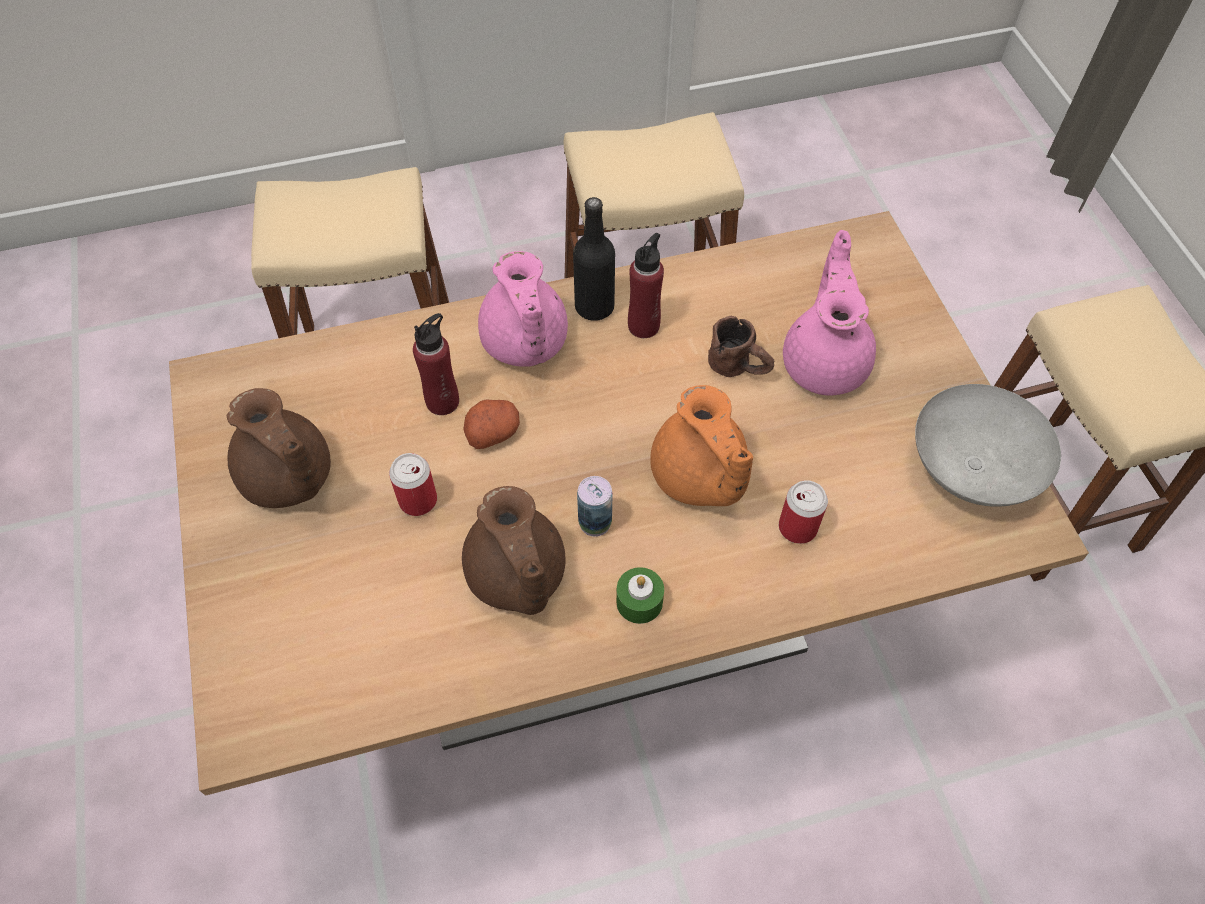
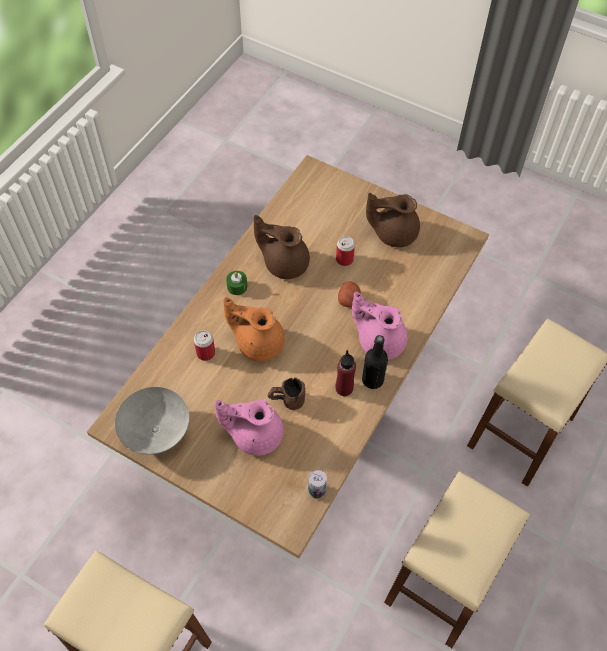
camera: 135 degrees right, 0 degrees up
red bottle [413,313,459,415] -> none
can [577,476,612,537] -> can moved to [308,470,327,499]
pink teapot [783,230,876,396] -> pink teapot turned 135 degrees clockwise [215,400,284,456]

